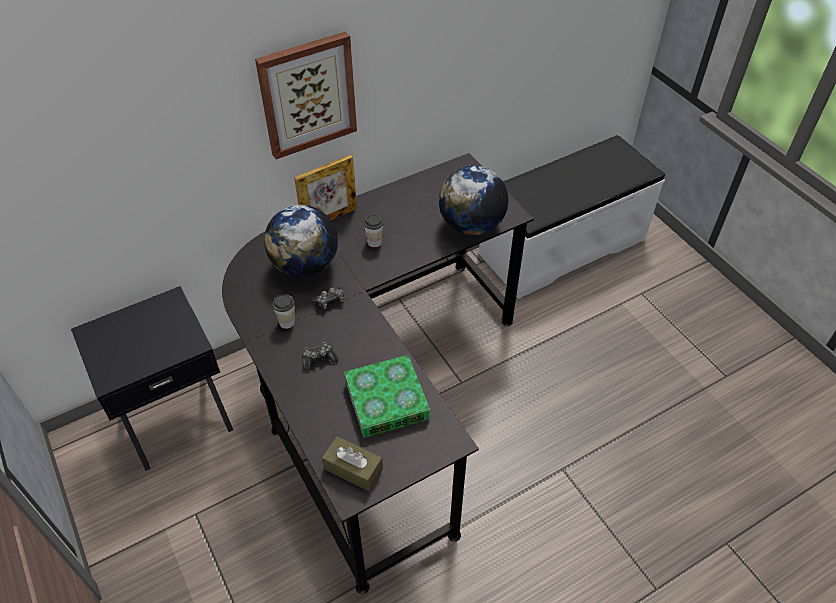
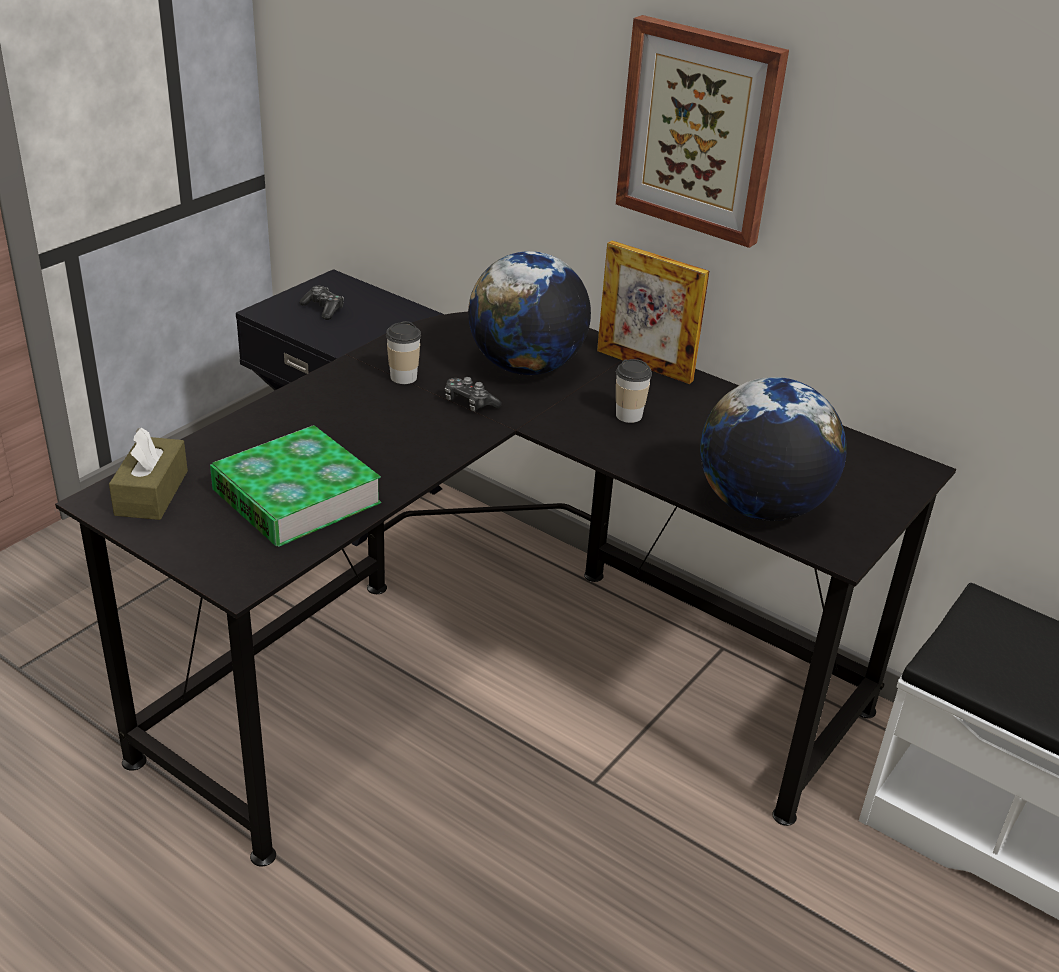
camera: 65 degrees right, 15 degrees down
game controller [302,342,339,371] -> game controller moved to [299,286,344,320]

